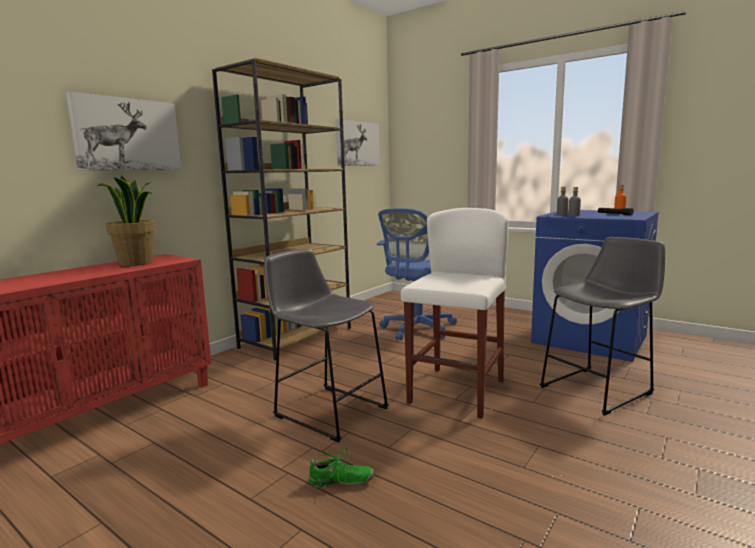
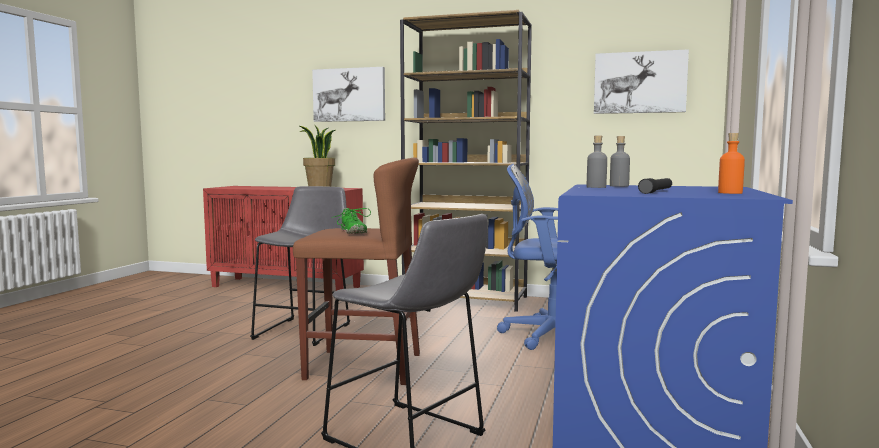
camera: 70 degrees right, 5 degrees down
green shoe [308,447,374,488] -> green shoe moved to [332,208,371,234]
white stool [401,208,509,419] -> brown stool [293,157,420,385]

